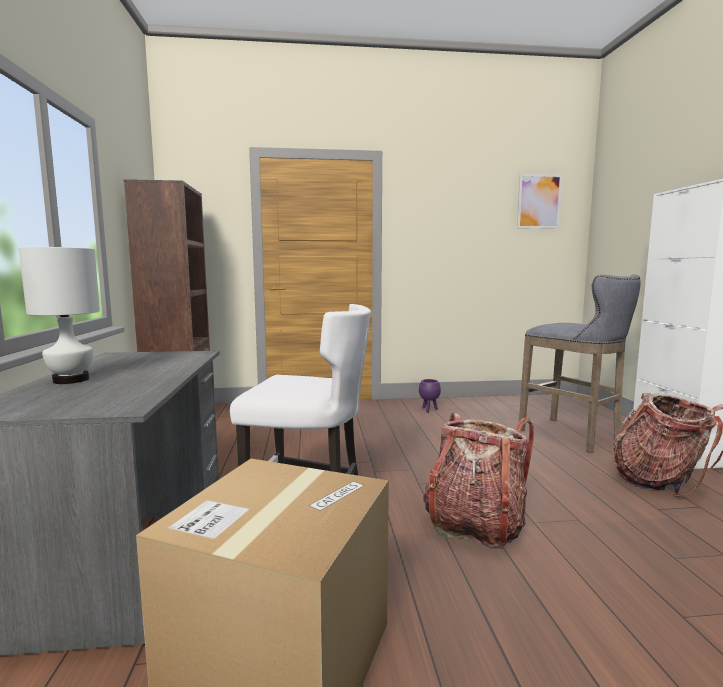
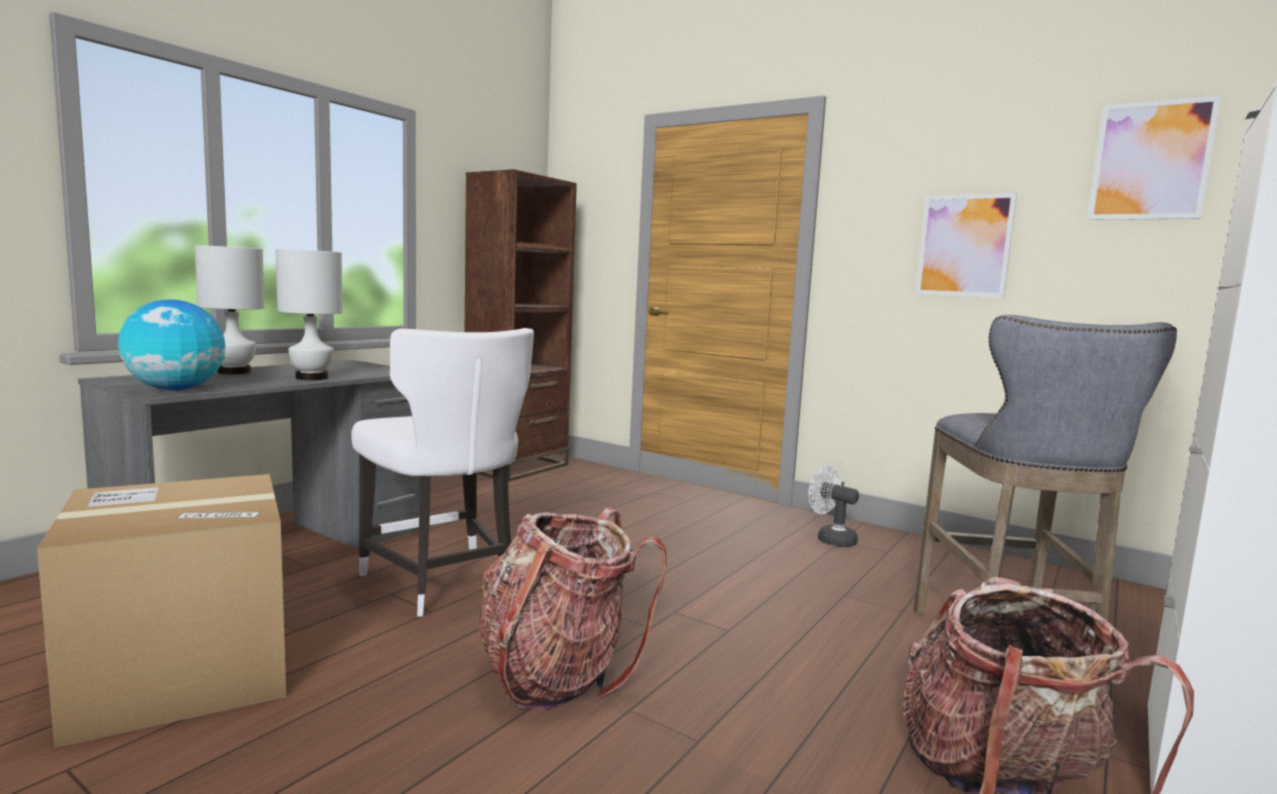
camera: 40 degrees right, 0 degrees up
purple planter [419,379,441,412] -> white fan [808,465,859,547]
none -> globe [118,299,225,390]
none -> white table lamp [275,249,342,380]
none -> picture [915,193,1017,298]

